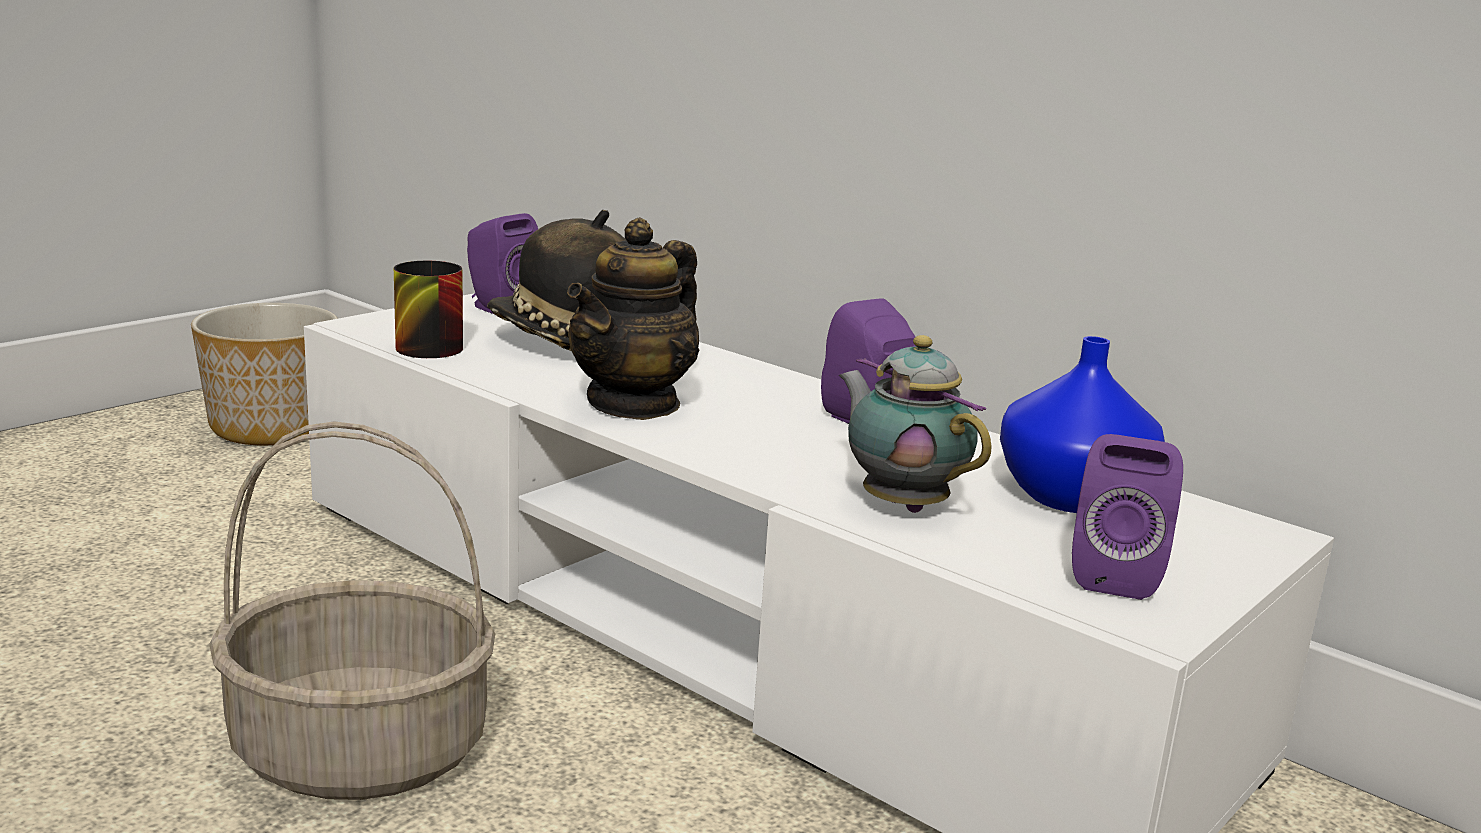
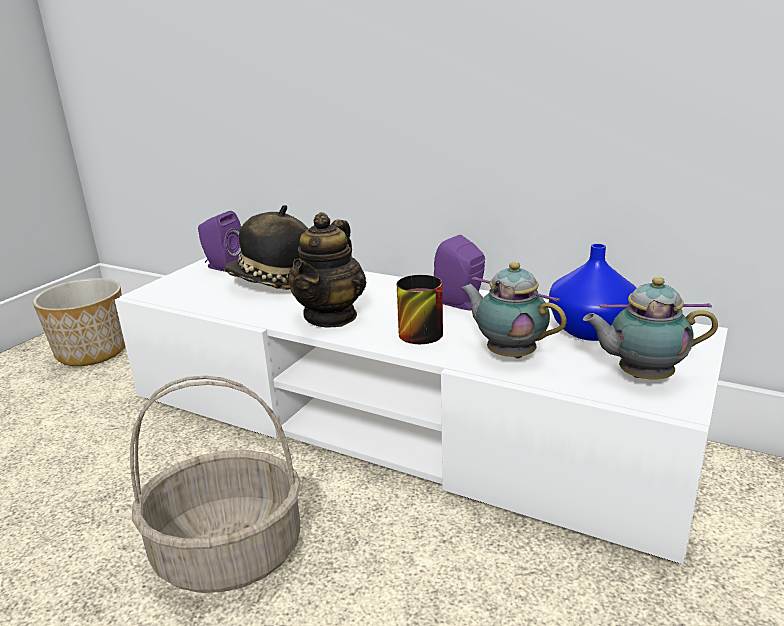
camera: 10 degrees left, 5 degrees up
mug [394,261,463,358] -> mug moved to [397,275,443,344]
purple speaker [1072,434,1183,600] -> teapot [583,277,718,380]

